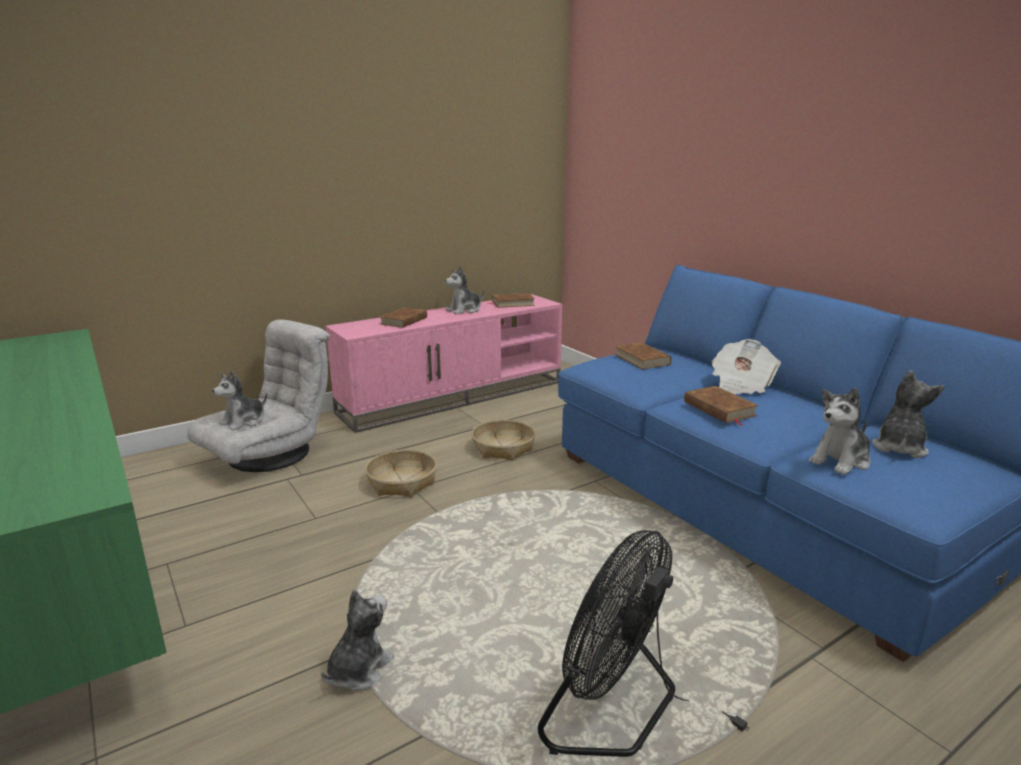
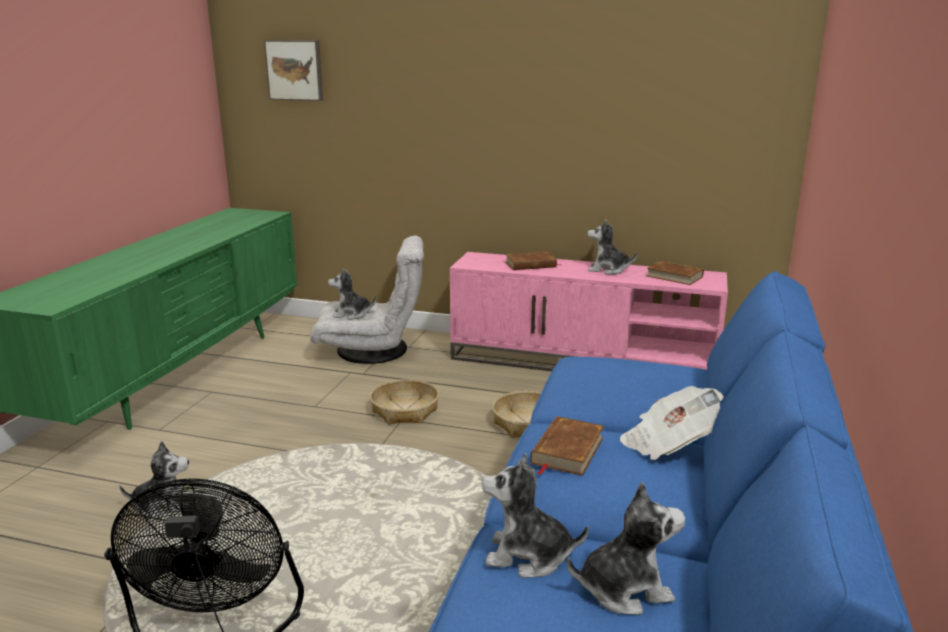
camera: 50 degrees right, 0 degrees up
brown book [615,342,671,369] -> none
none -> picture [264,40,323,101]

